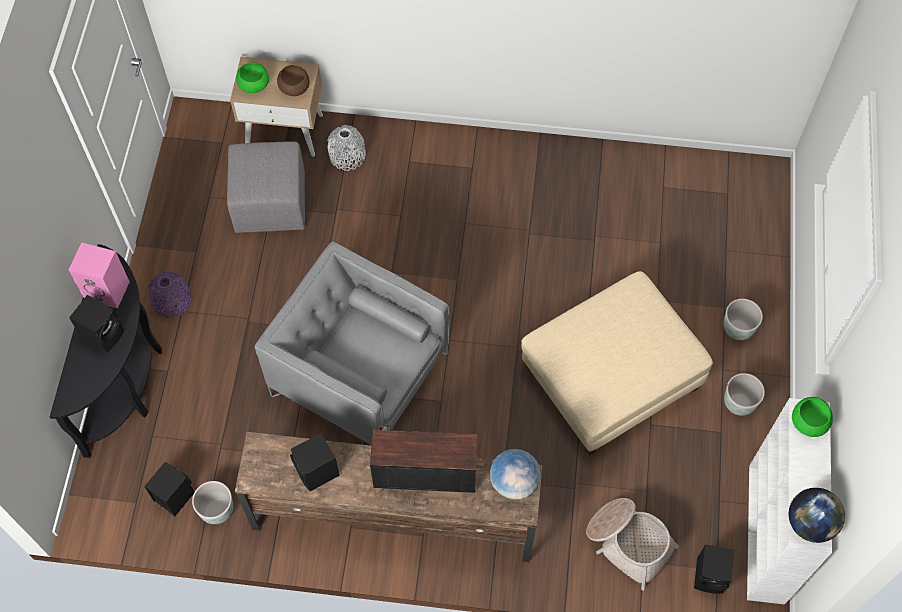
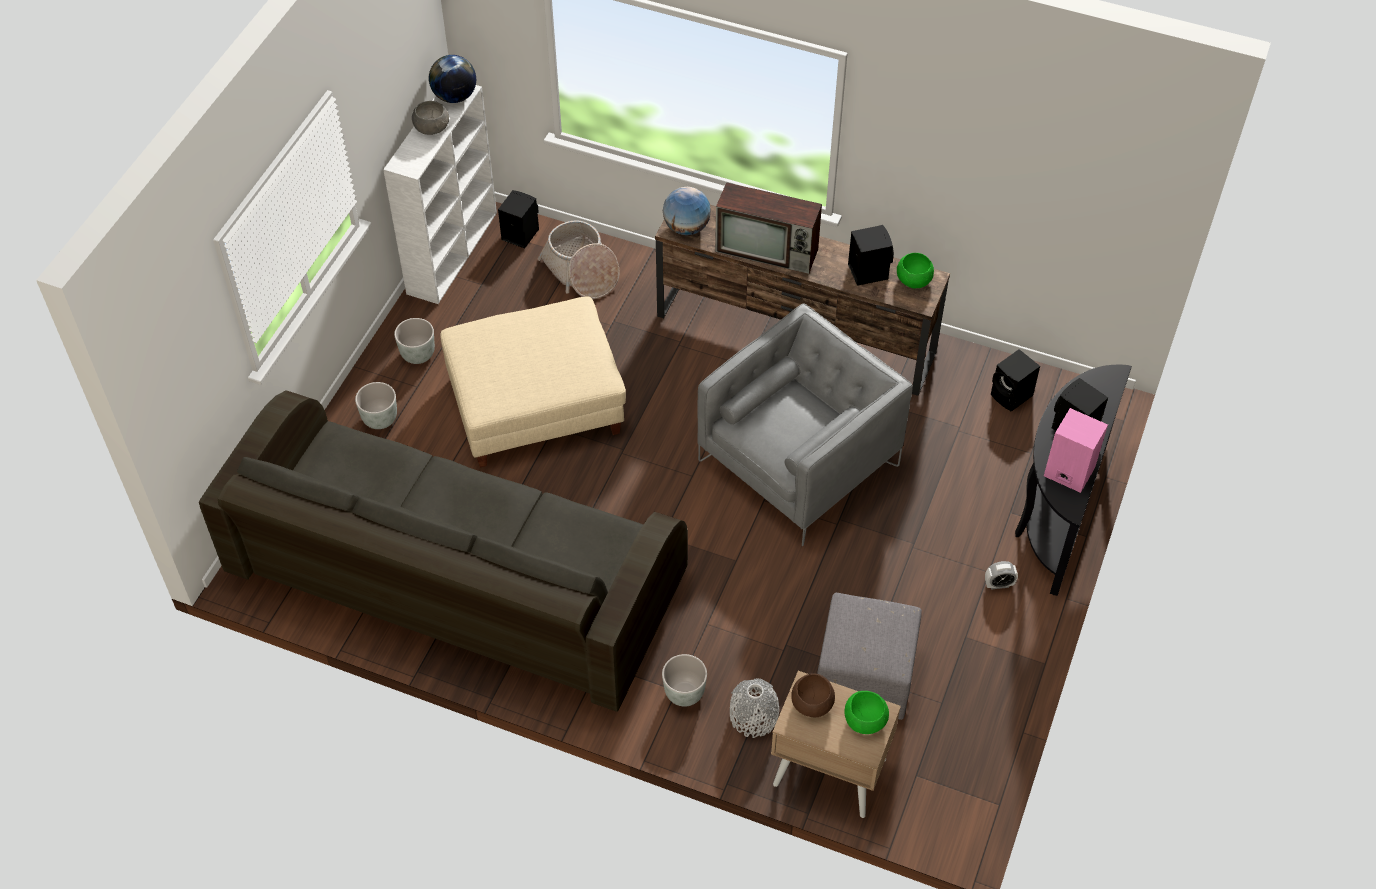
camera: 165 degrees left, 10 degrees down
purple vase [149,272,192,319] -> alarm clock [985,561,1018,590]
grey planter [192,481,233,524] -> grey planter moved to [662,654,707,707]
grey armchair [255,241,450,445] -> grey armchair turned 90 degrees counterclockwise [697,303,913,546]
green bowl [792,397,833,437] -> green bowl moved to [897,253,934,288]
none -> grey sofa [199,390,688,712]
none -> grey bowl [412,101,449,135]

